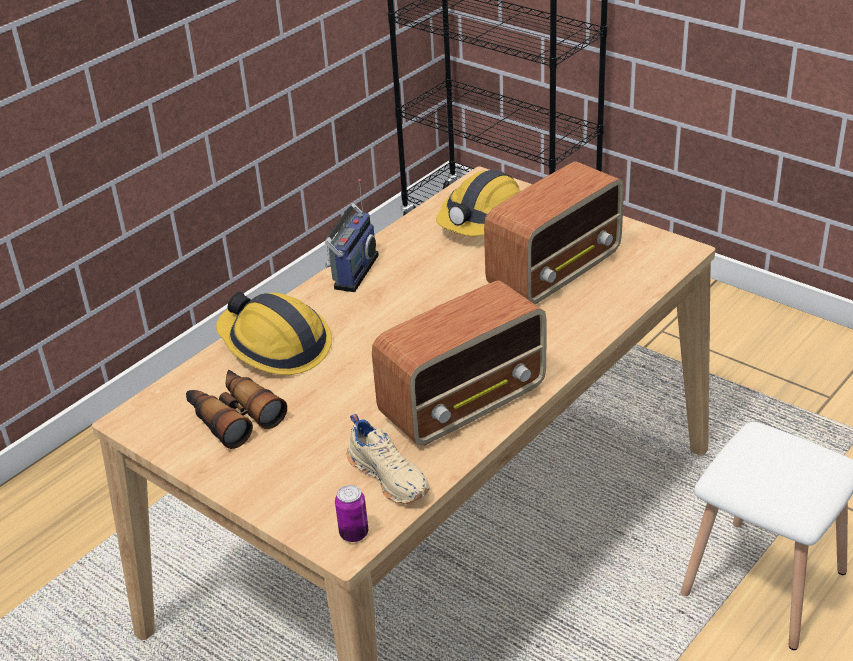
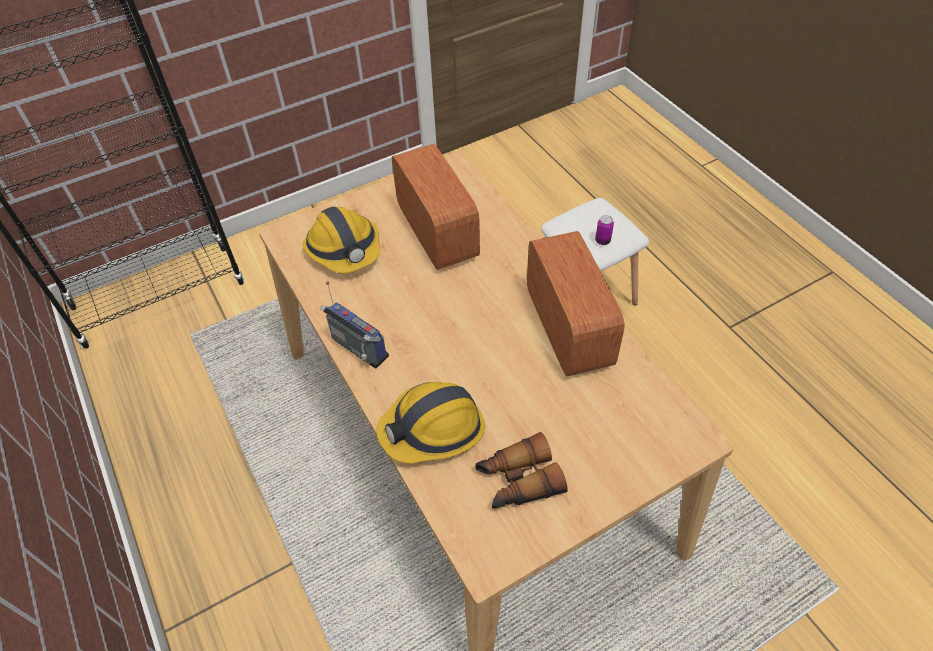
camera: 70 degrees left, 15 degrees up
can [335,485,368,542] -> can moved to [595,215,614,245]
beige shoe [347,414,430,504] -> none

